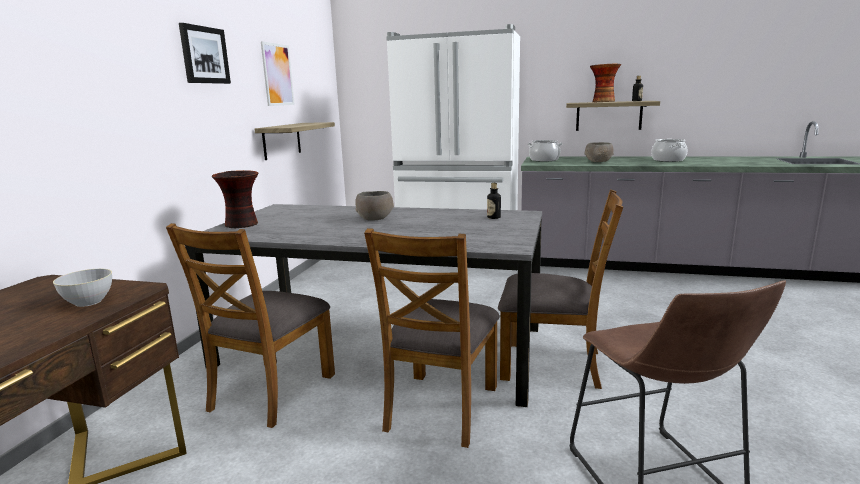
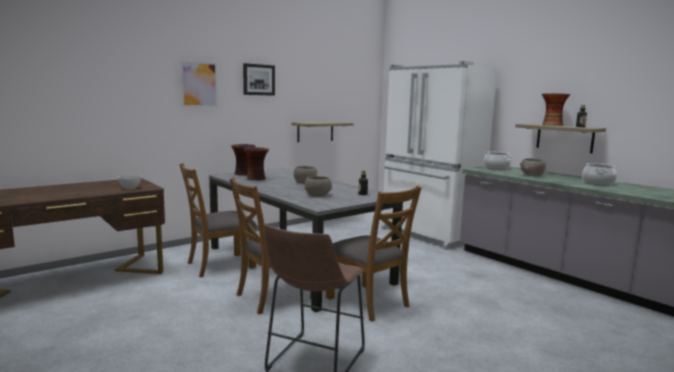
camera: 35 degrees right, 5 degrees down
picture [261,41,295,106] -> picture moved to [180,60,218,108]
none -> vase [243,147,269,180]
none -> grey bowl [304,176,332,197]

